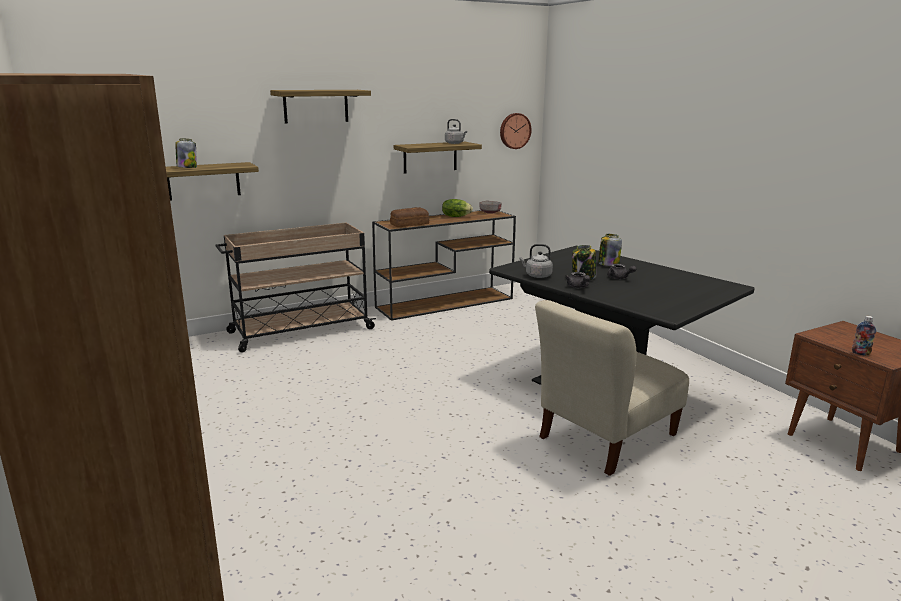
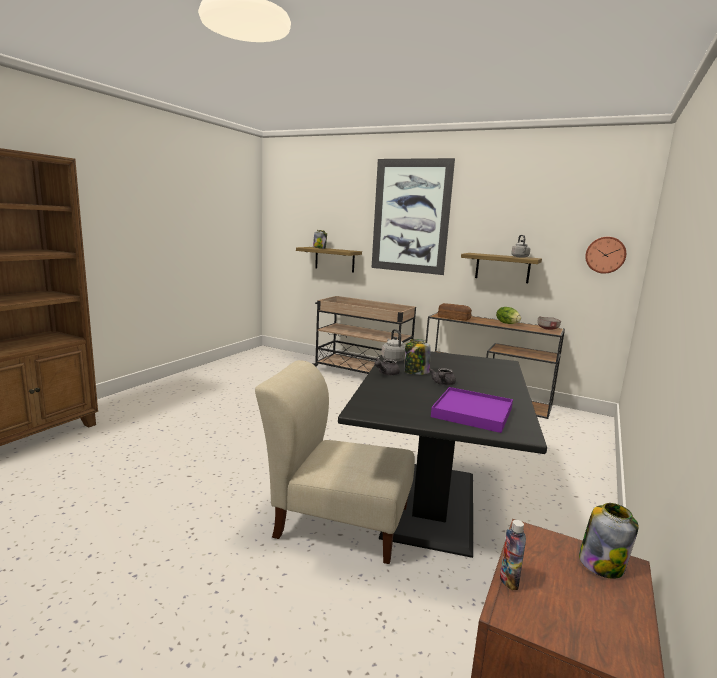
camera: 55 degrees right, 5 degrees down
shelf [270,90,371,124] -> picture [372,158,455,275]
jar [598,234,622,266] -> jar moved to [579,503,639,579]
none -> purple tray [431,387,513,433]

